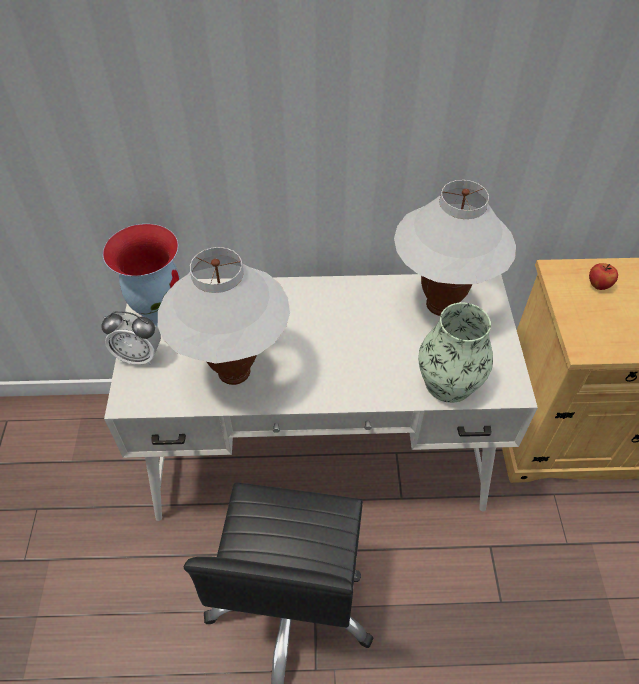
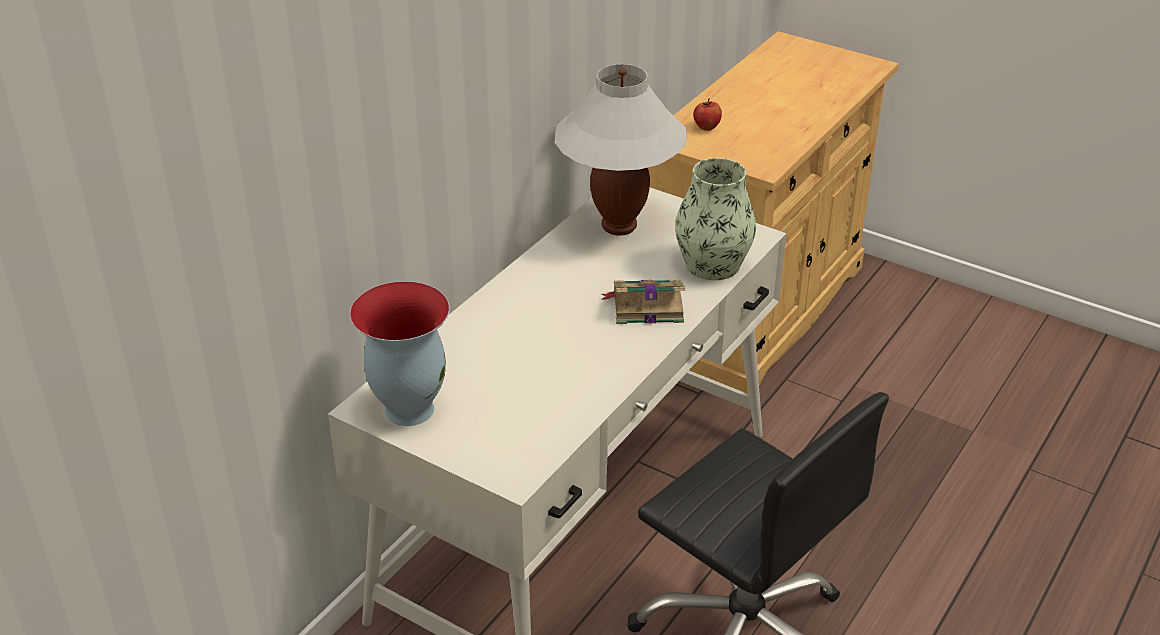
camera: 55 degrees left, 15 degrees down
alarm clock [101,311,161,365] -> none
white table lamp [158,247,290,385] -> none
none -> book [601,279,685,324]

